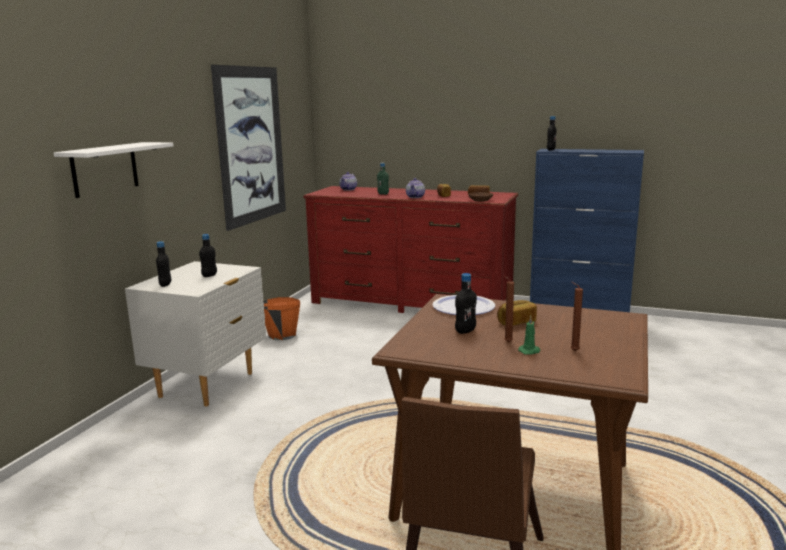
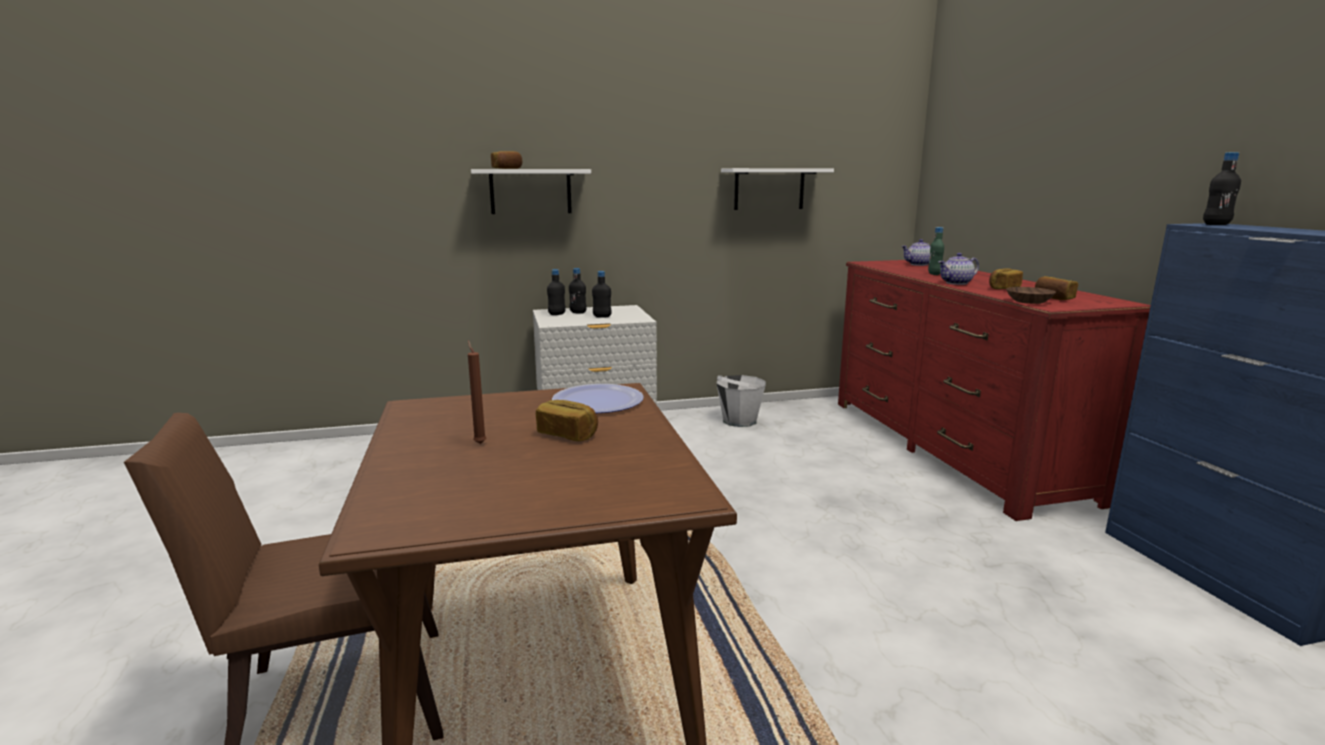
camera: 55 degrees right, 0 degrees up
picture [211,65,286,231] -> white shelf [721,168,834,210]
orange bucket [263,297,300,340] -> white bucket [716,375,766,427]
black bottle [455,273,477,334] -> black bottle moved to [569,268,587,314]
green candle [518,316,540,355] -> none
brown candle [571,282,583,351] -> none
none -> bread [491,151,522,169]

